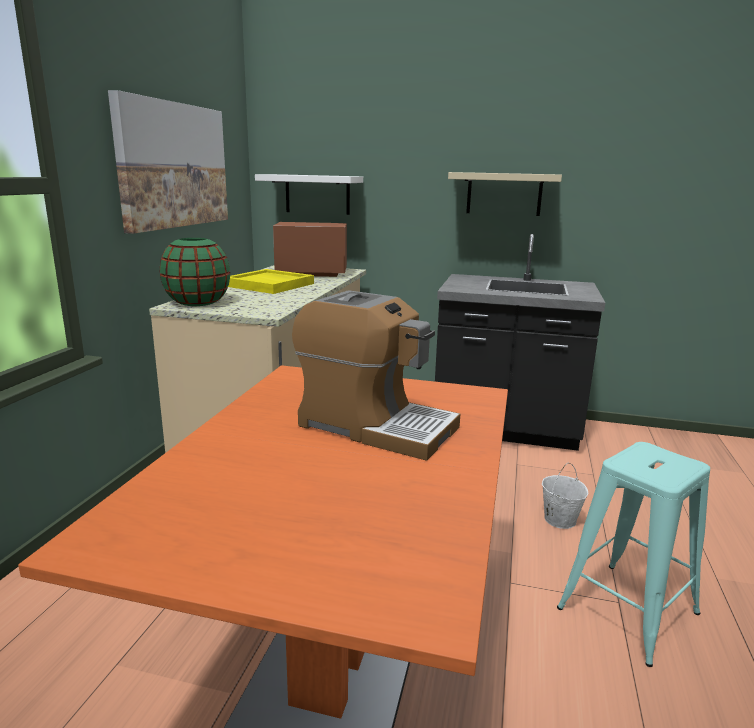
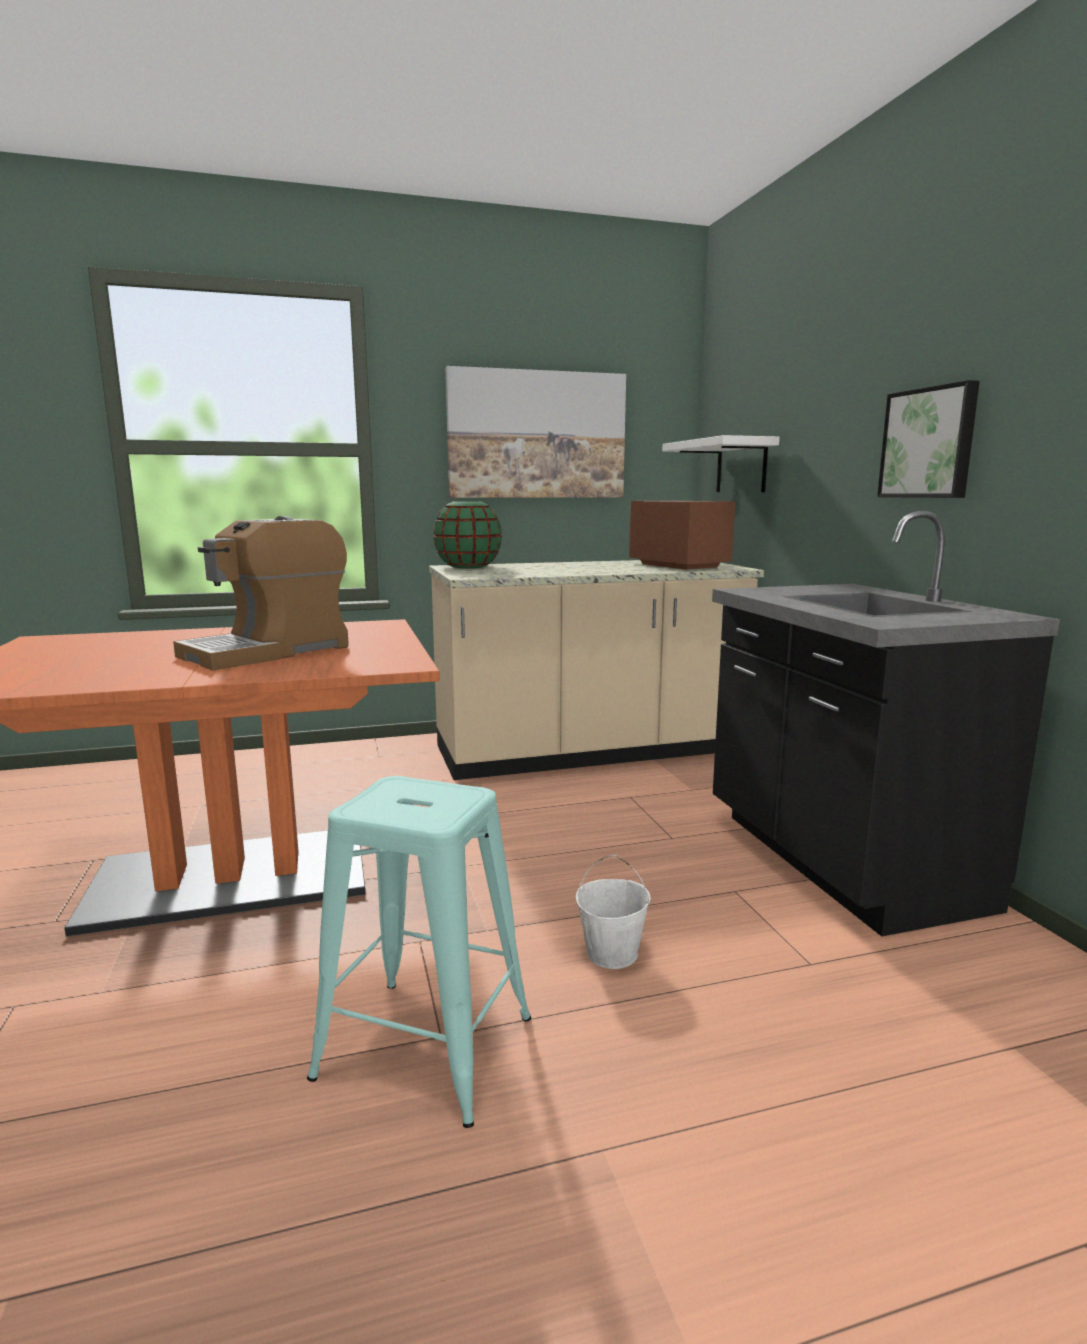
camera: 60 degrees right, 5 degrees down
yellow tray [228,269,314,294] -> none
coffee machine [292,290,460,461] -> coffee machine turned 45 degrees clockwise [173,516,349,671]
beige shelf [448,172,562,216] -> picture [877,380,980,498]

